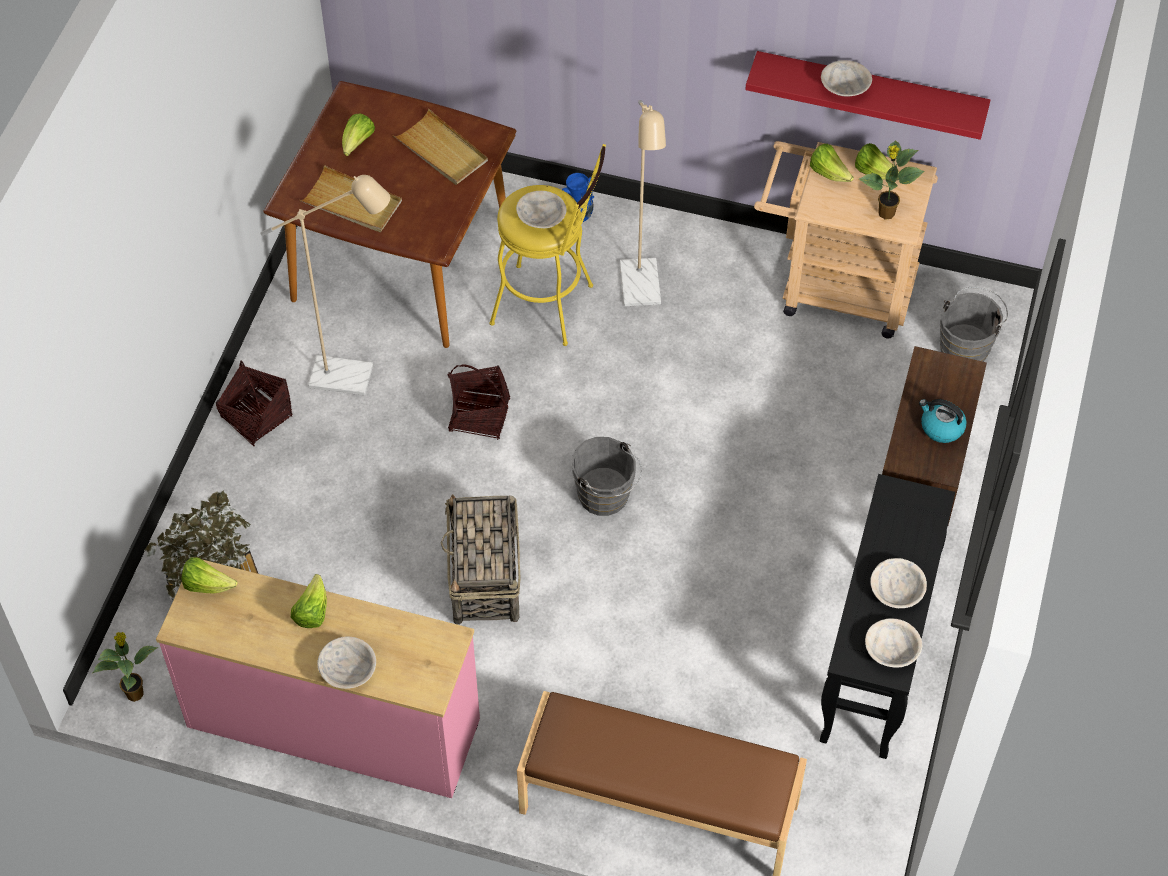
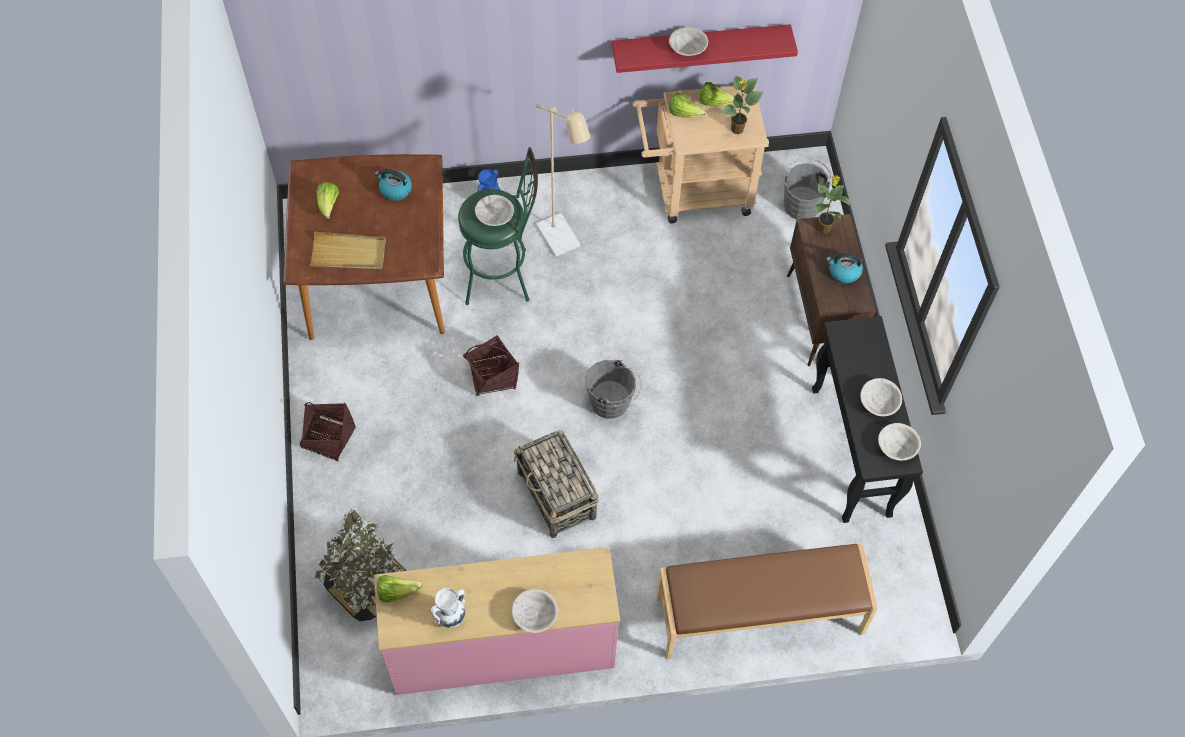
camera: 25 degrees left, 5 degrees up
potted plant [92,632,159,702] -> potted plant moved to [816,175,850,234]
beige floor lamp [260,175,390,396] -> none
lettuce [291,574,327,628] -> none
beige tray [393,109,488,185] -> kettle [375,169,412,201]
yellow stool [490,144,606,346] -> green stool [458,147,538,305]
none -> white vase [431,588,465,628]

